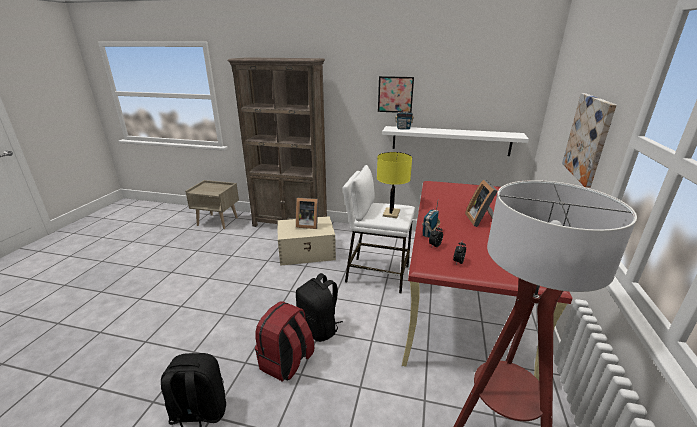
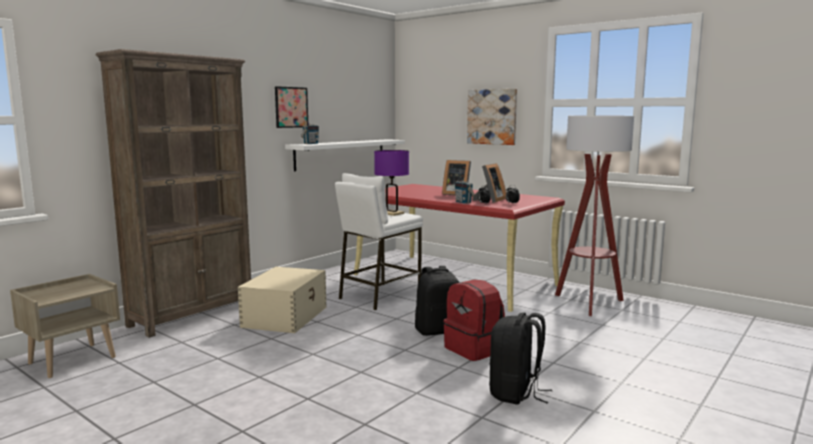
camera: 65 degrees left, 15 degrees down
picture frame [296,198,318,229] -> picture frame moved to [472,163,506,203]
yellow table lamp [377,152,412,218] -> purple table lamp [374,150,409,216]

